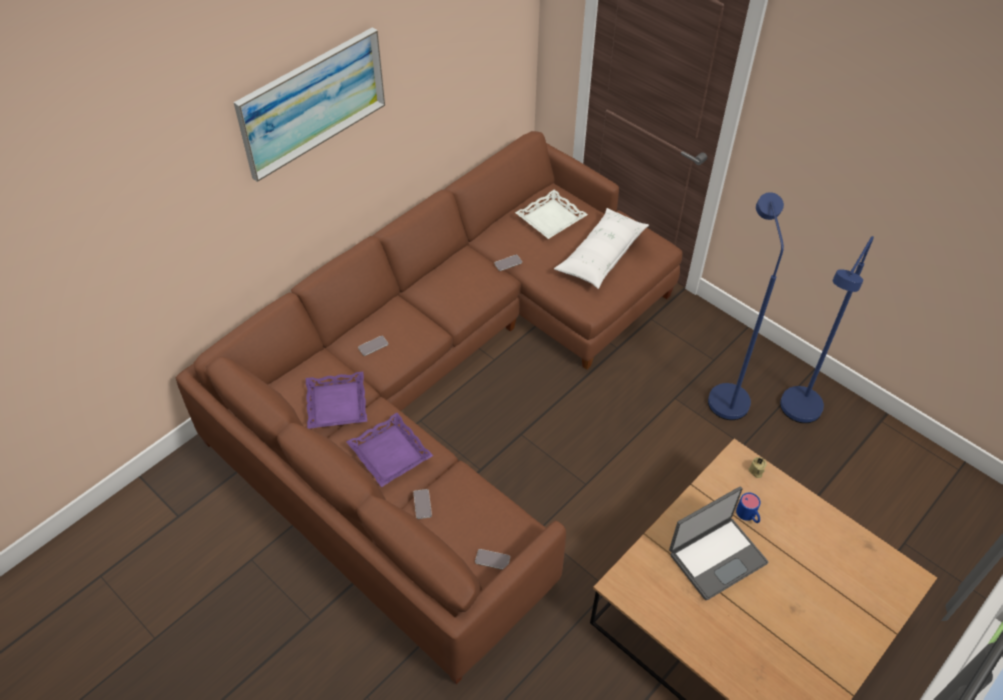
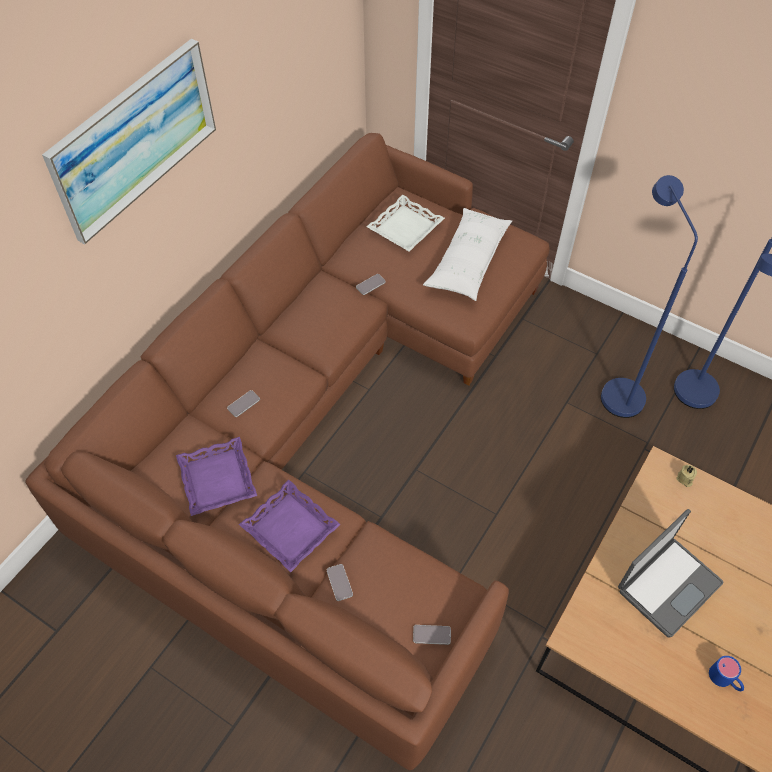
camera: 10 degrees left, 5 degrees up
blue mug [736,493,761,523] -> blue mug moved to [709,656,744,691]

